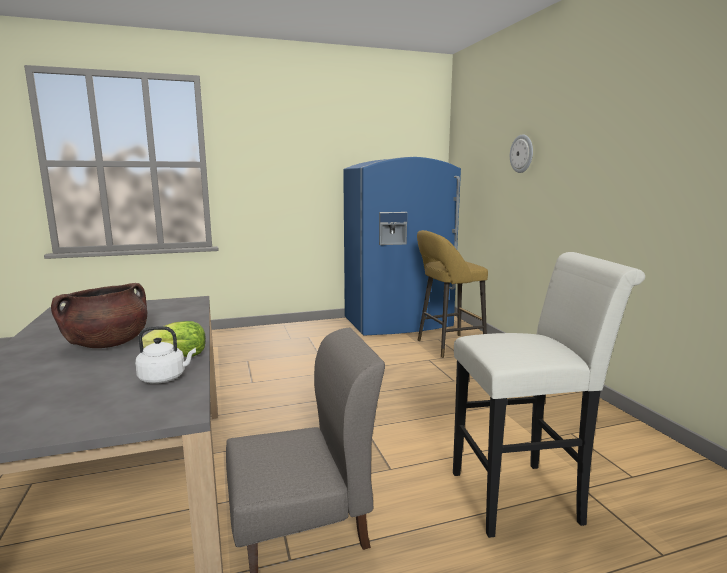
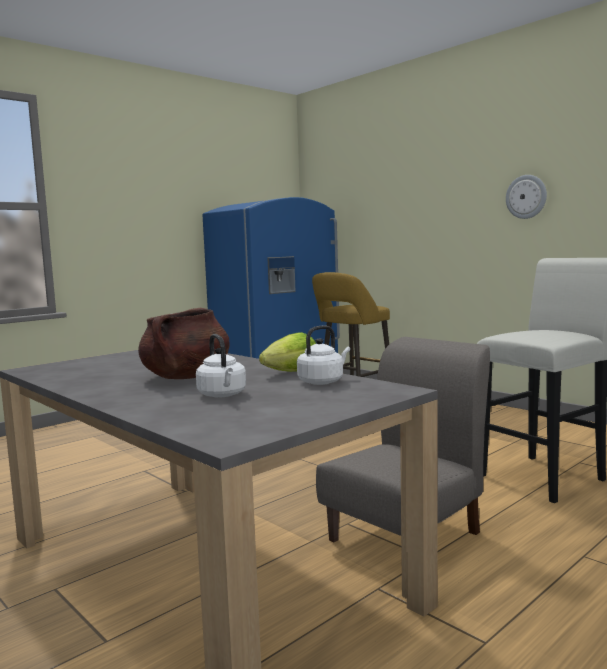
camera: 25 degrees left, 5 degrees down
wall clock [510,134,533,173] -> wall clock moved to [506,175,547,219]
none -> white kettle [196,334,246,398]

